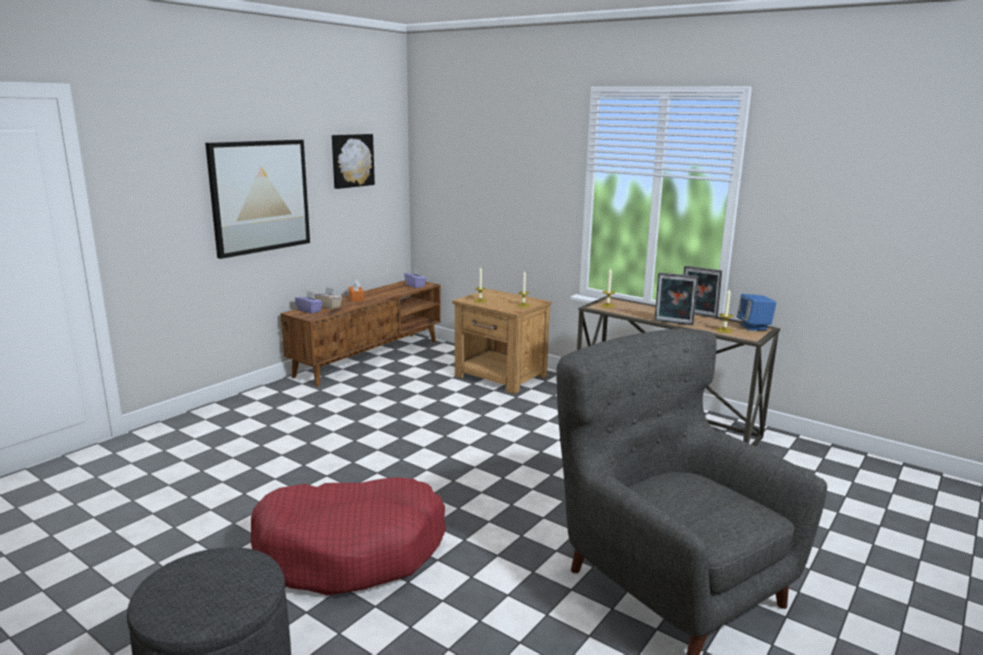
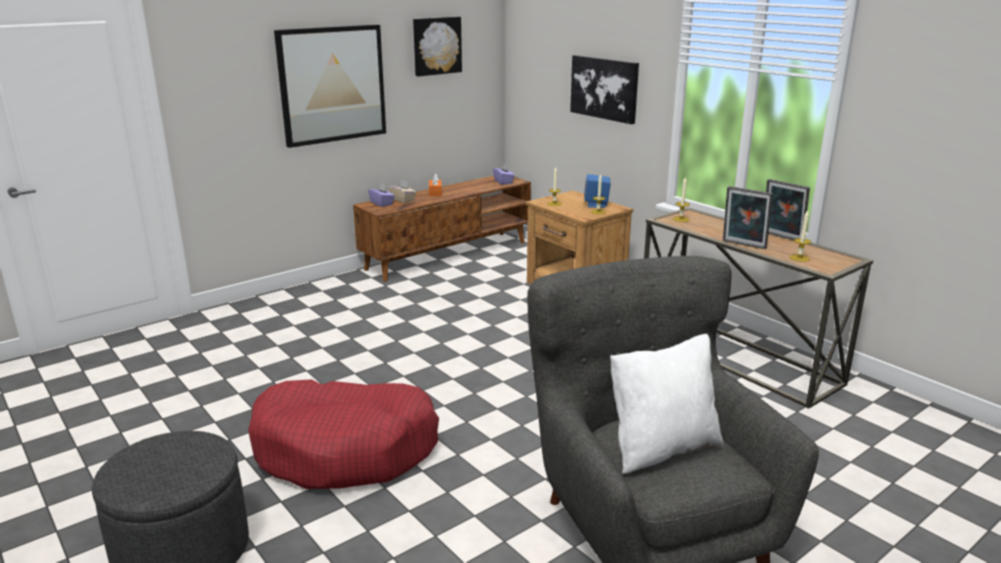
camera: 15 degrees right, 5 degrees up
blue speaker [737,294,776,331] -> blue speaker moved to [584,174,611,208]
none -> picture [570,55,639,124]
none -> white pillow [610,334,724,474]

